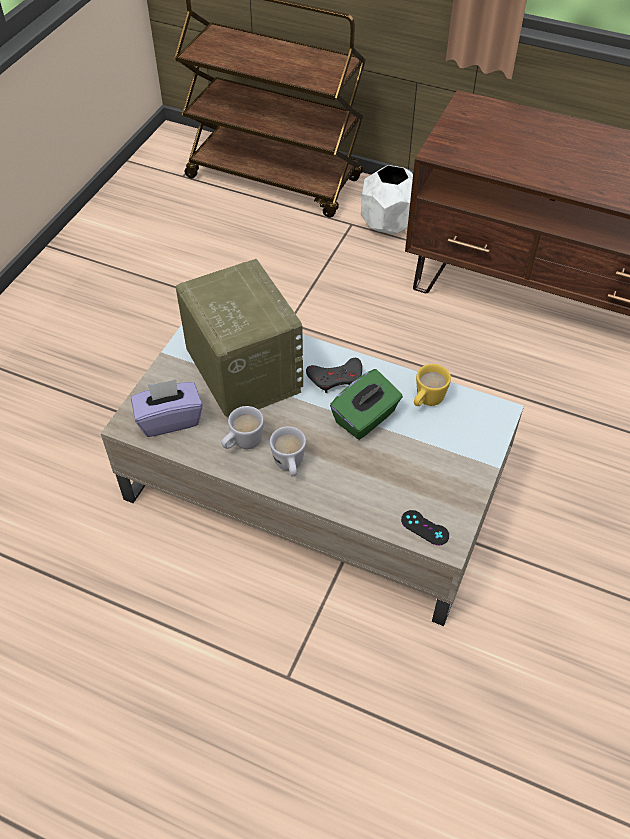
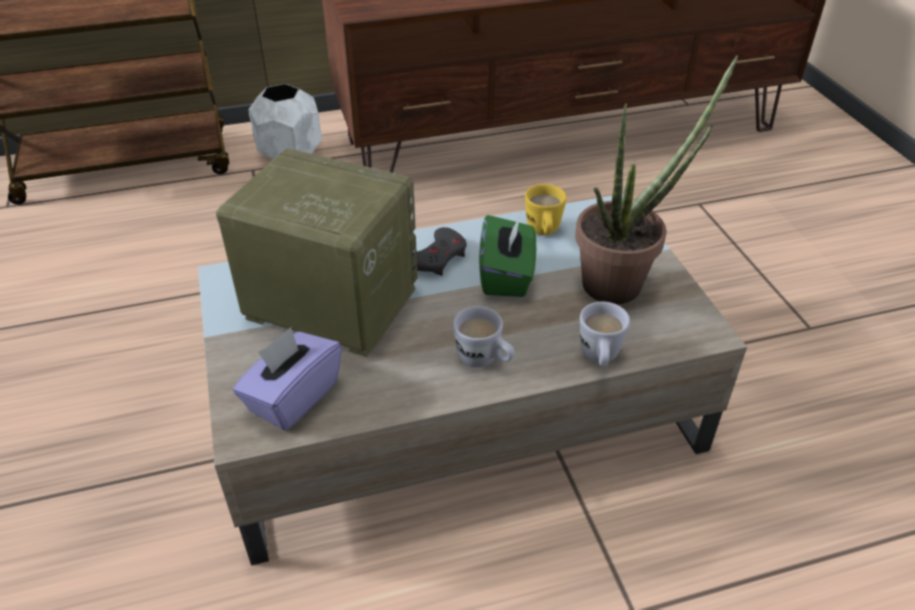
camera: 40 degrees left, 10 degrees down
white mug [221,406,264,449] -> white mug moved to [580,301,630,366]
black game controller [401,510,449,545] -> none
none -> potted plant [575,55,738,304]

